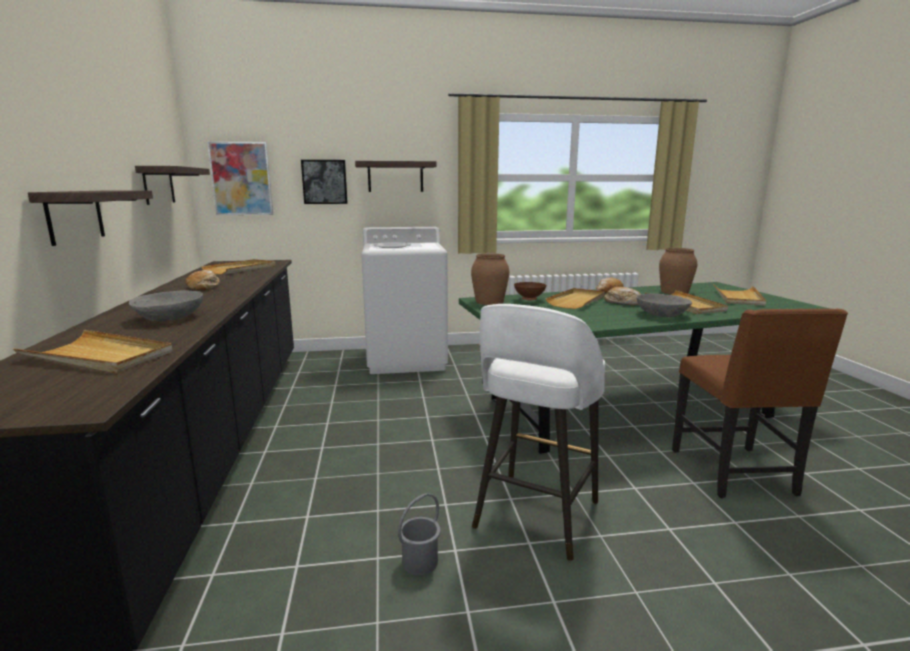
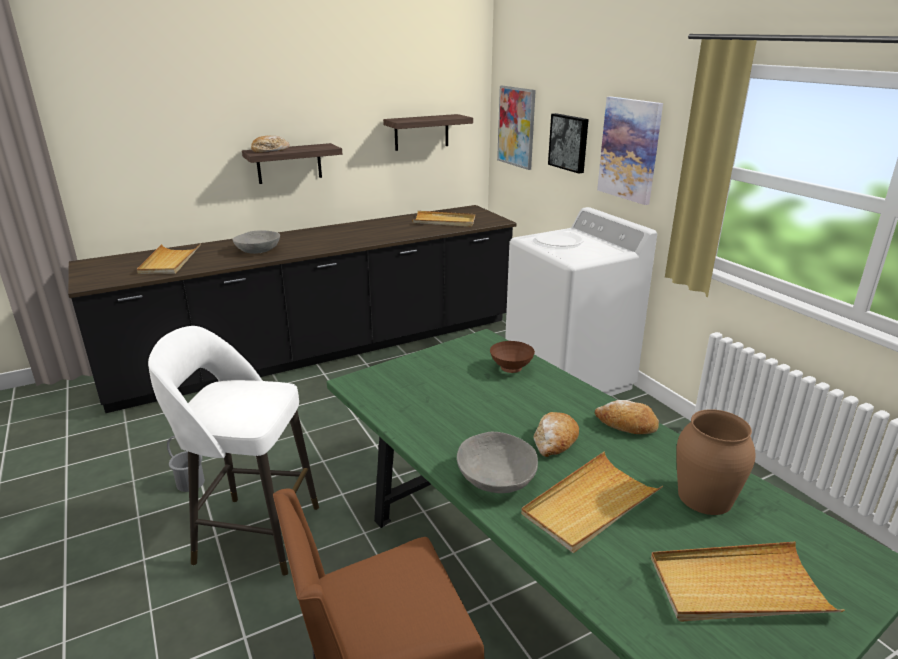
camera: 70 degrees right, 10 degrees up
bread [185,270,220,290] -> bread moved to [251,136,289,153]
shelf [355,161,436,192] -> picture [597,97,663,205]
brown vase [471,253,509,305] -> none
beige tray [545,288,605,309] -> none

